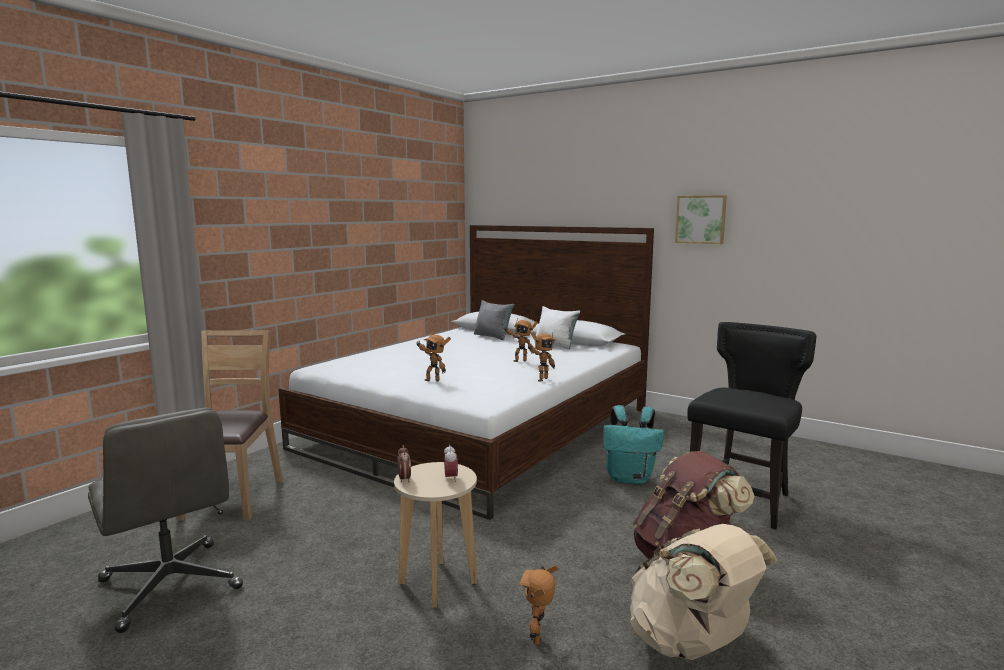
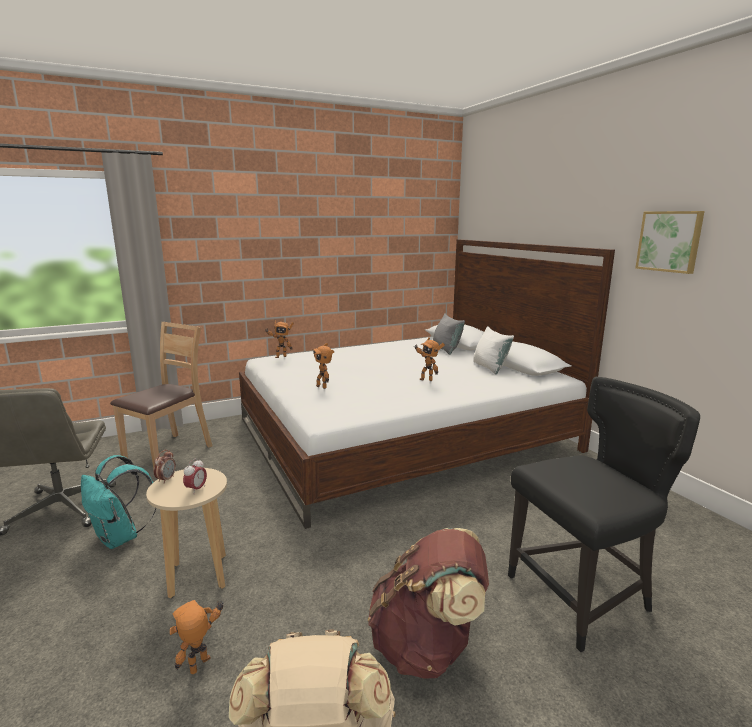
camera: 30 degrees right, 5 degrees up
toy robot [528,332,556,382] -> toy robot moved to [264,320,294,358]
turquoise backpack [603,405,664,484] -> turquoise backpack moved to [81,455,156,549]

